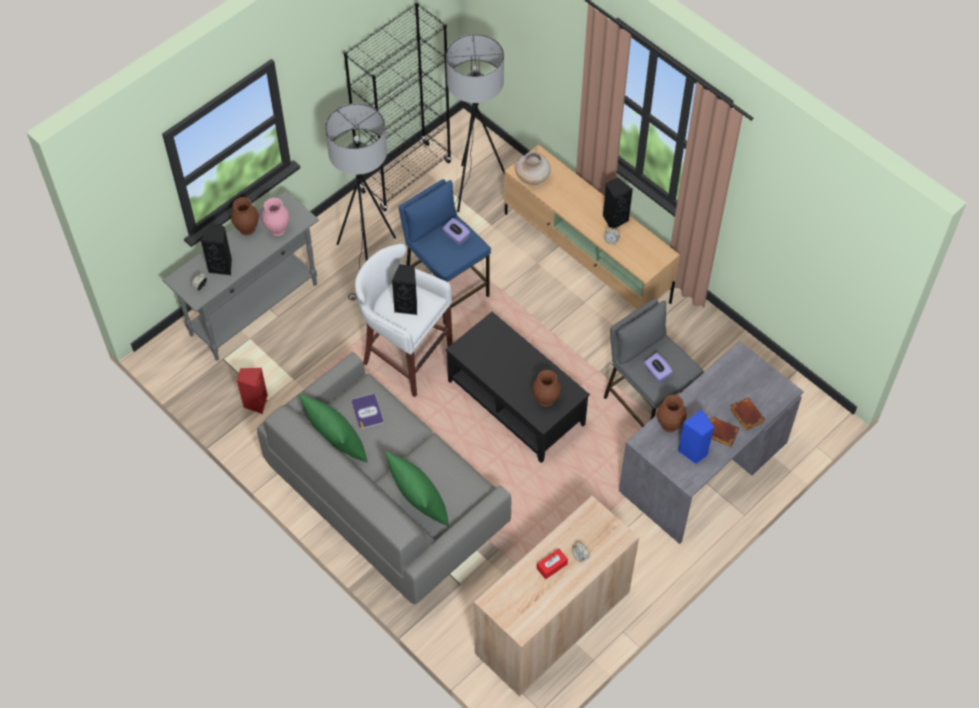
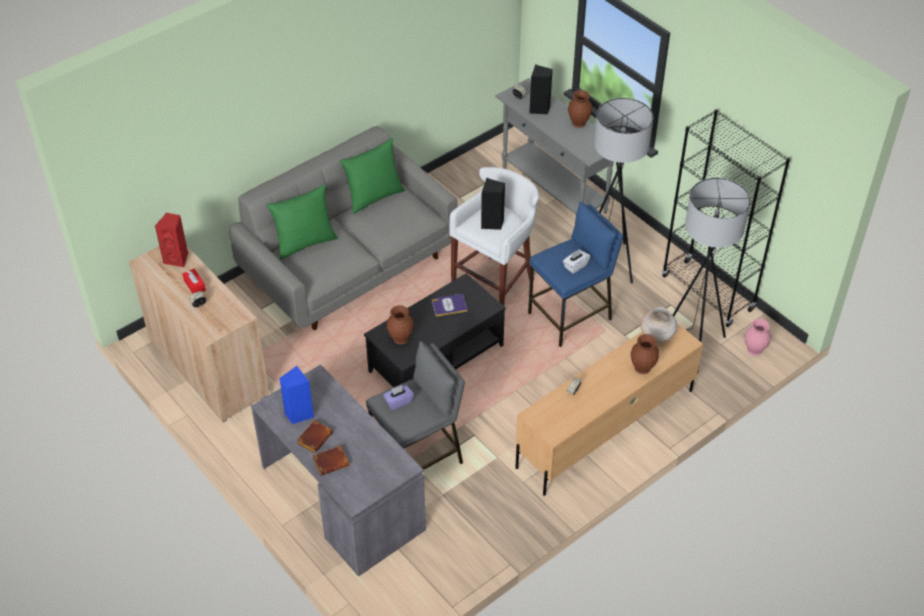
camera: 95 degrees right, 10 degrees down
red speaker [237,368,268,414] -> red speaker moved to [155,213,188,268]
pink vase [262,198,289,236] -> pink vase moved to [745,319,771,356]
book [352,393,384,429] -> book moved to [432,294,468,316]
purple tissue box [442,218,470,245] -> white tissue box [563,249,591,274]
black speaker [603,177,633,229] -> none
brown vase [657,395,687,433] -> brown vase moved to [631,334,659,374]

